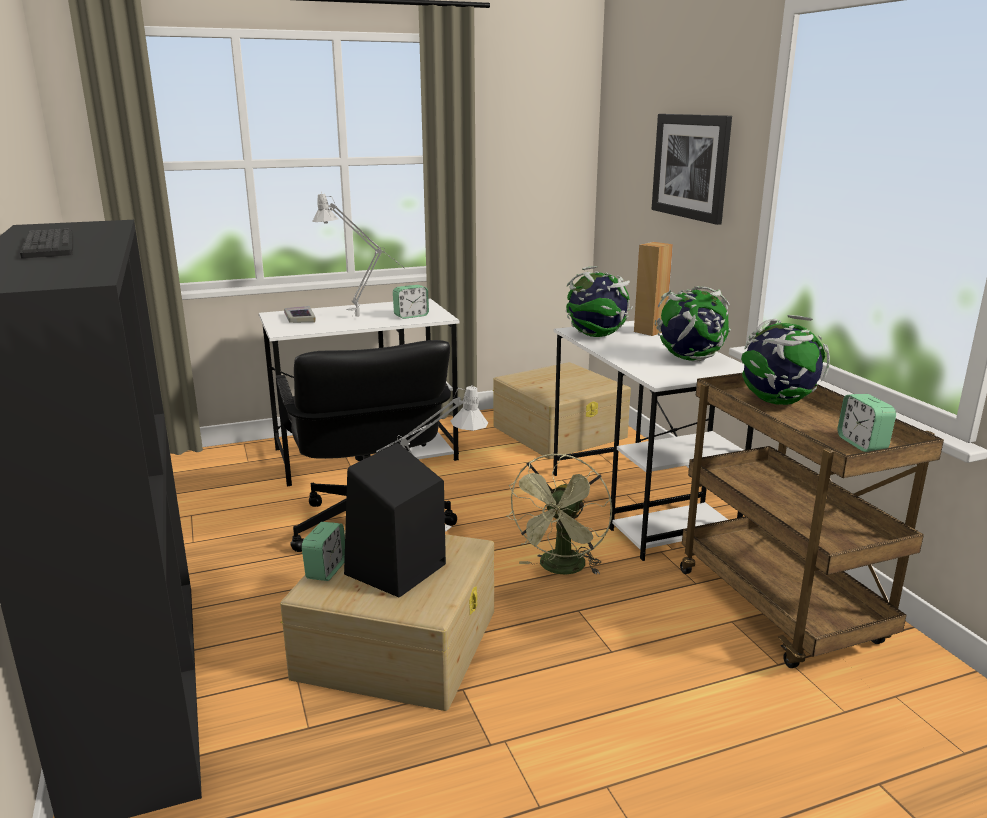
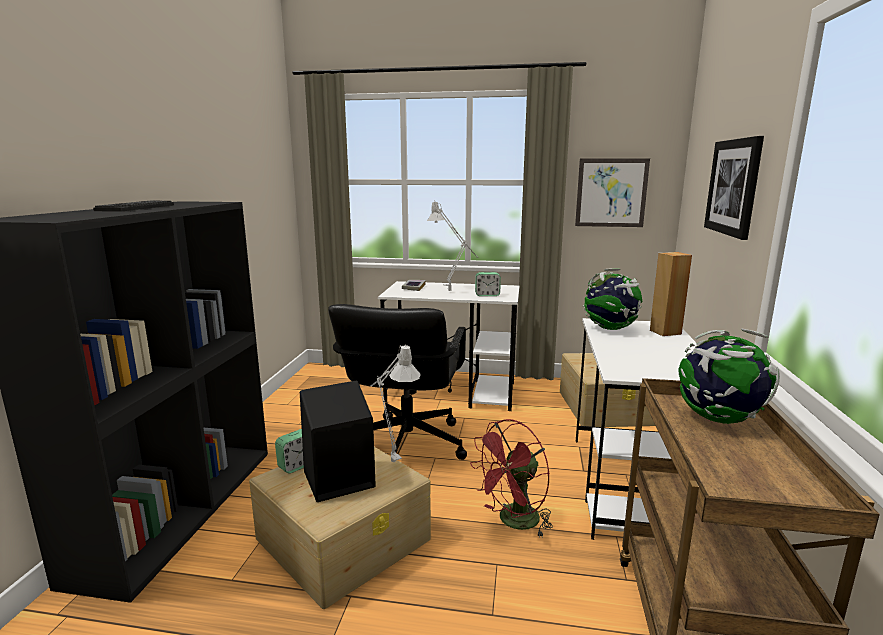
camera: 30 degrees right, 5 degrees down
green fan [506,454,612,575] -> red fan [470,419,553,538]
globe [655,286,731,362] -> none
alarm clock [837,394,896,452] -> none
none -> picture [575,158,650,227]

